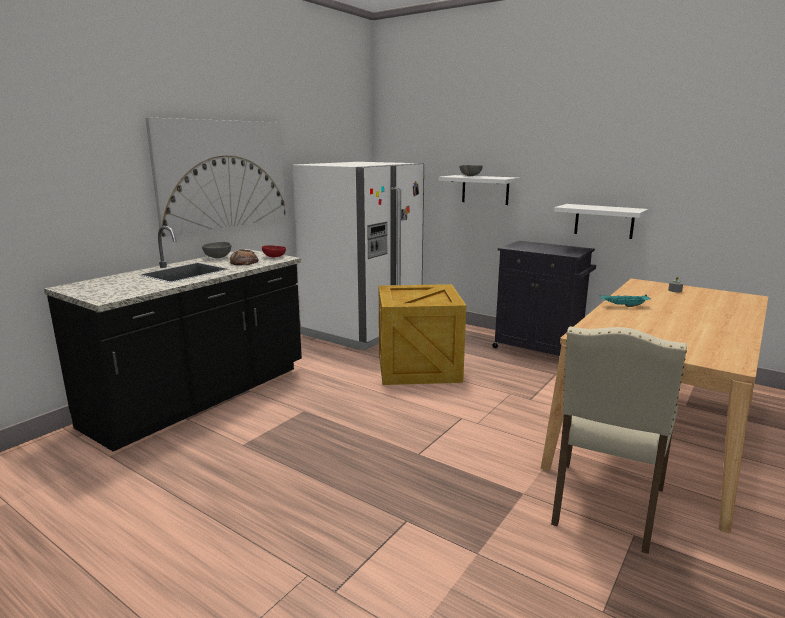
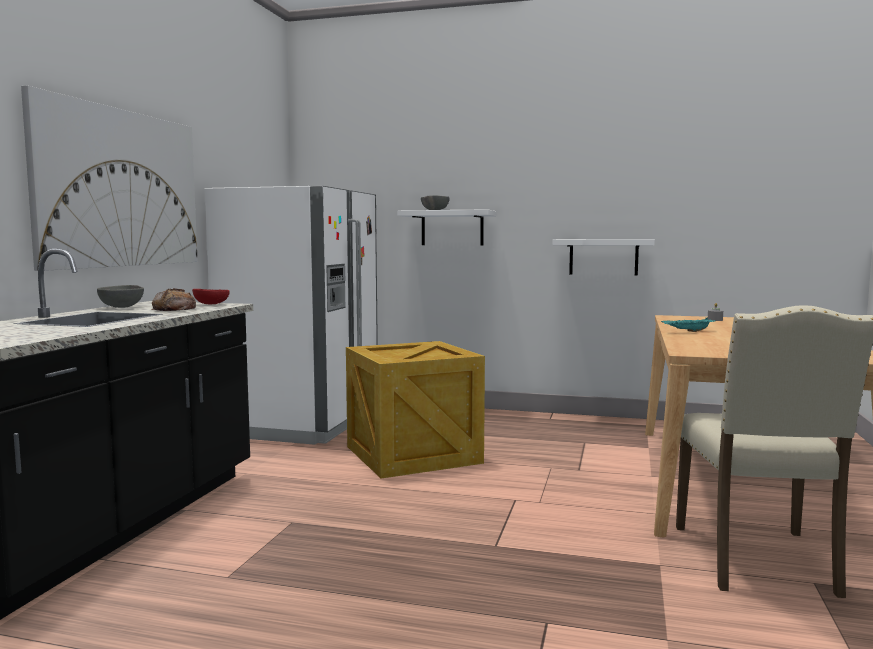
camera: 20 degrees left, 10 degrees down
black cabinet [492,241,596,356] -> none

